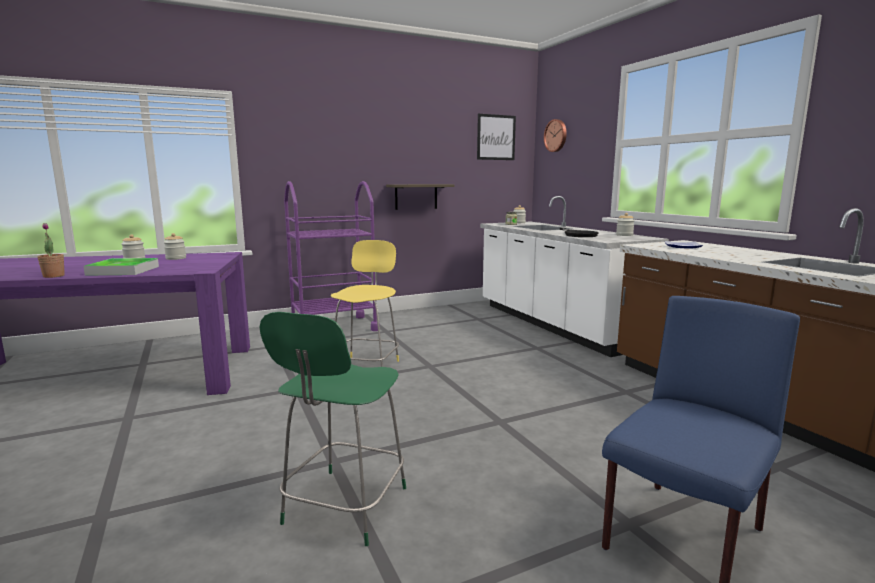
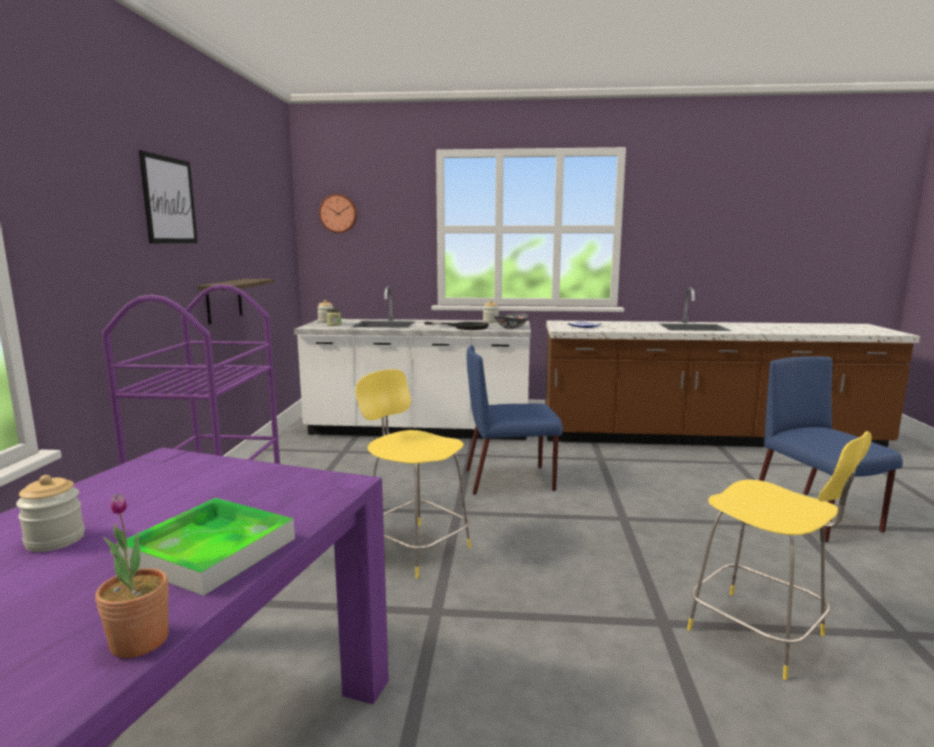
camera: 60 degrees left, 0 degrees up
jar [164,233,186,260] -> none
green stool [260,312,406,546] -> yellow stool [687,431,872,680]
picture [477,114,516,160] -> picture moved to [139,150,198,243]
none -> blue chair [466,345,563,495]
none -> bowl [494,313,530,329]

